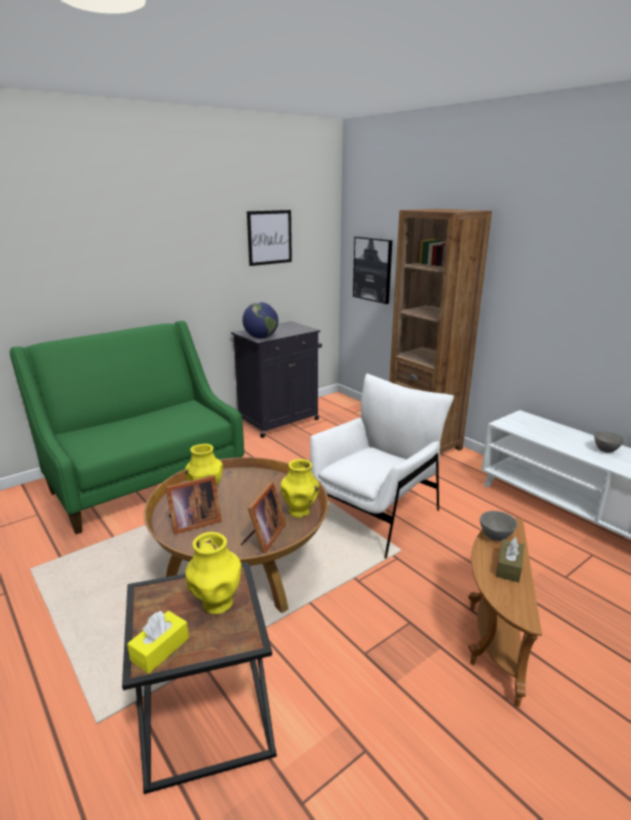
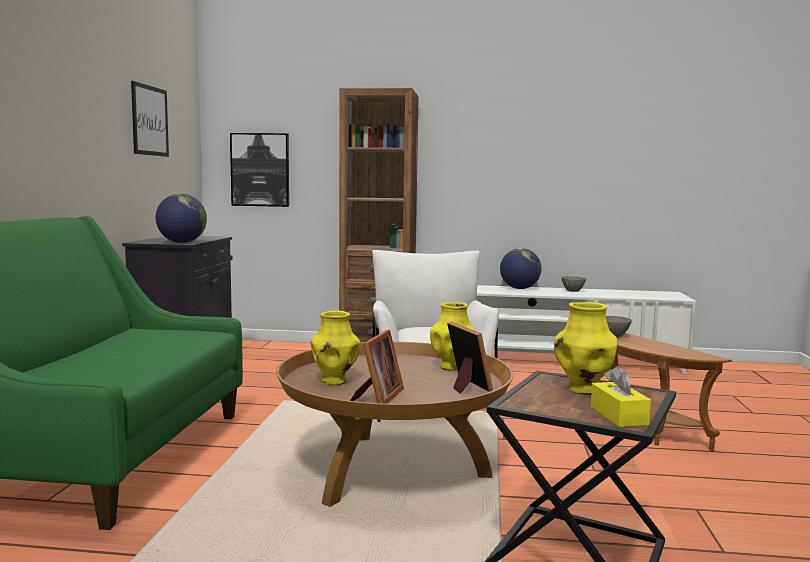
camera: 45 degrees left, 15 degrees down
brown tissue box [496,538,524,582] -> none
none -> globe [500,248,541,289]

